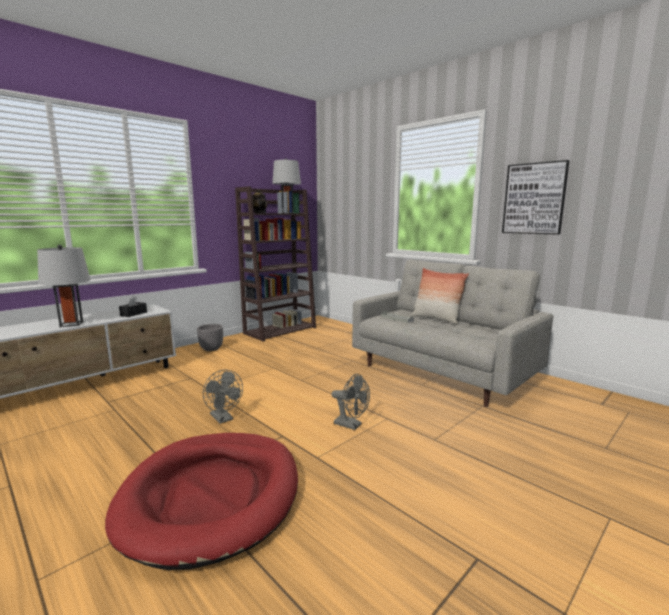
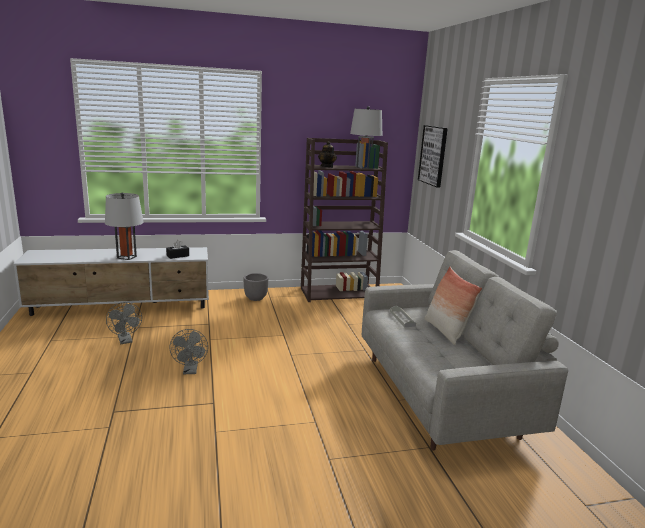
camera: 30 degrees right, 5 degrees up
red dog bed [105,433,298,570] -> none
grey fan [332,374,370,430] -> grey fan moved to [106,302,142,344]
picture [502,160,570,235] -> picture moved to [418,125,448,188]

